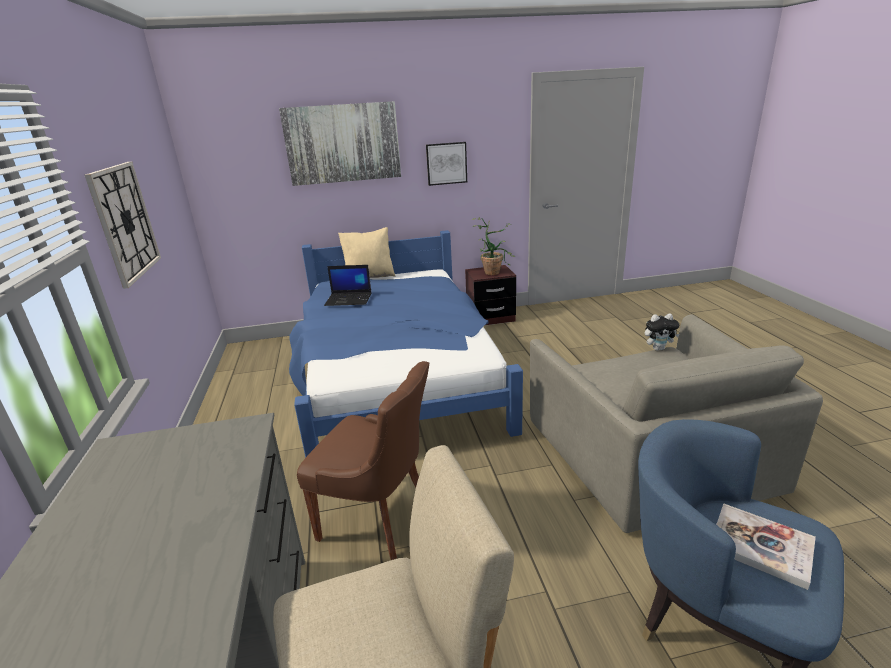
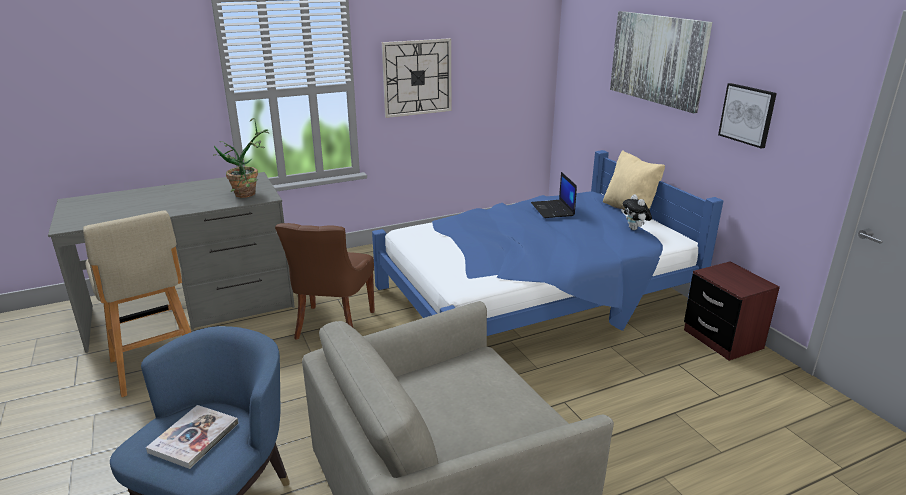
camera: 75 degrees right, 0 degrees up
potted plant [472,217,516,275] -> potted plant moved to [213,118,270,198]
plush toy [645,314,680,351] -> plush toy moved to [623,194,652,230]

